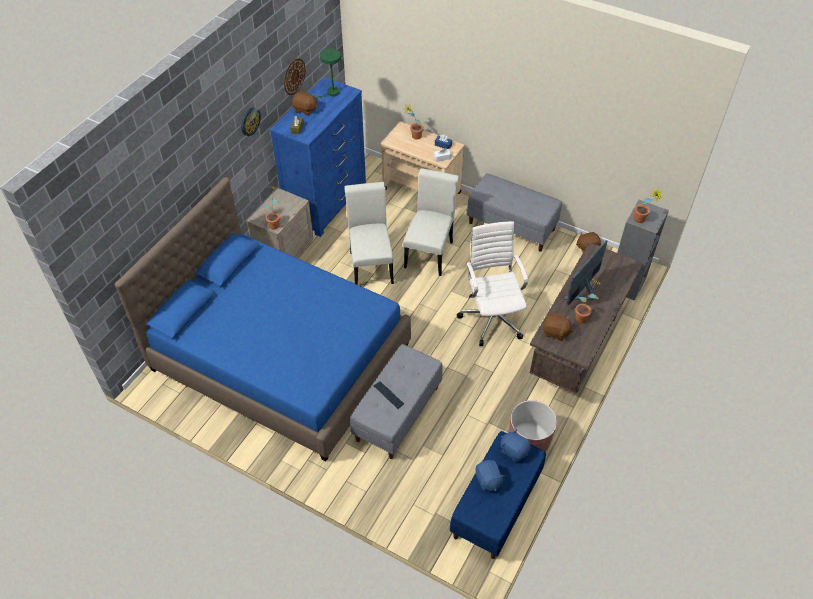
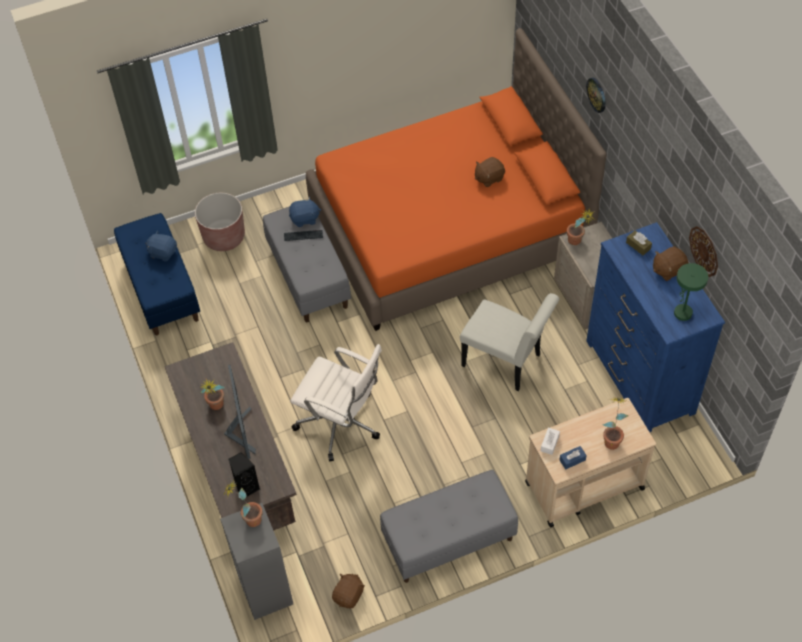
camera: 130 degrees right, 5 degrees up
blue bed [115,177,411,462] -> orange bed [306,28,607,331]
wall clock [241,108,261,136] -> wall clock moved to [586,78,606,113]
white chair [403,168,459,276] -> none
blue plush toy [501,429,531,462] -> blue plush toy moved to [289,197,321,227]
brown planter [509,400,557,451] -> brown planter moved to [195,193,245,251]
brown plush toy [543,314,573,341] -> brown plush toy moved to [475,157,505,187]
none -> black speaker [229,452,260,497]

